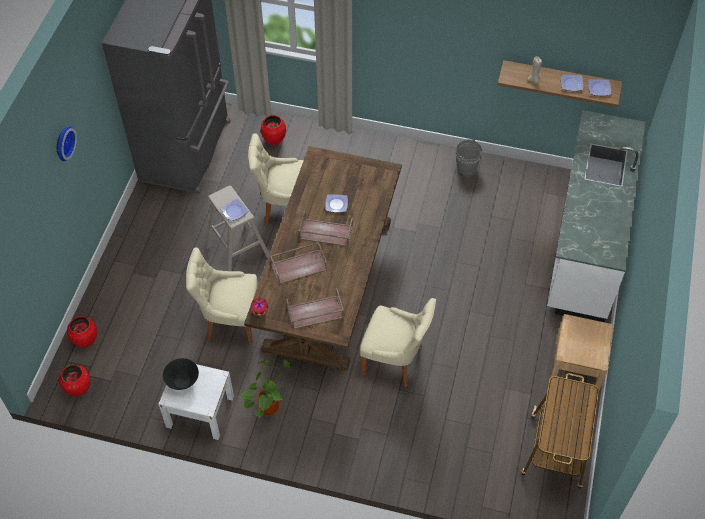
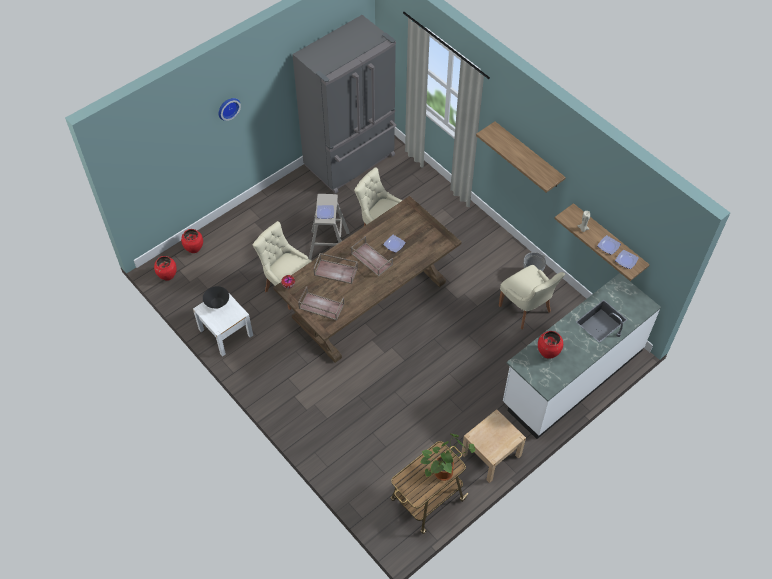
camera: 35 degrees right, 0 degrees up
potted plant [240,359,291,418] -> potted plant moved to [421,434,475,481]
red vase [261,115,286,145] -> red vase moved to [538,331,563,359]
beige chair [360,298,436,387] -> beige chair moved to [499,265,565,329]
none -> shelf [476,122,566,193]

